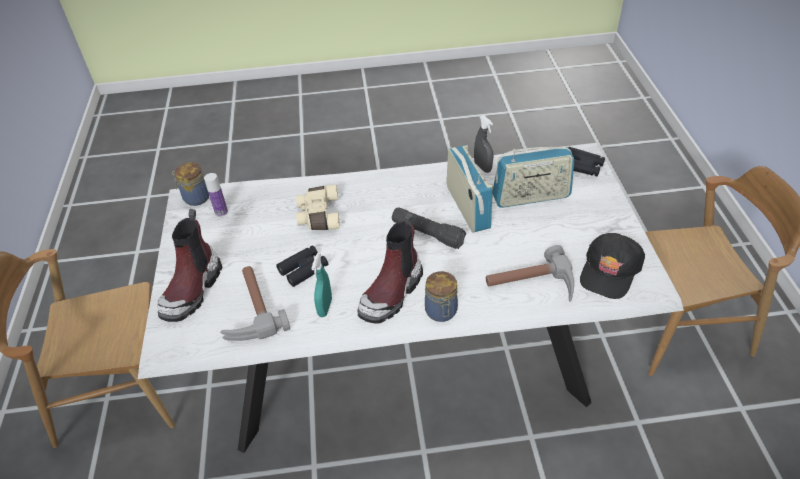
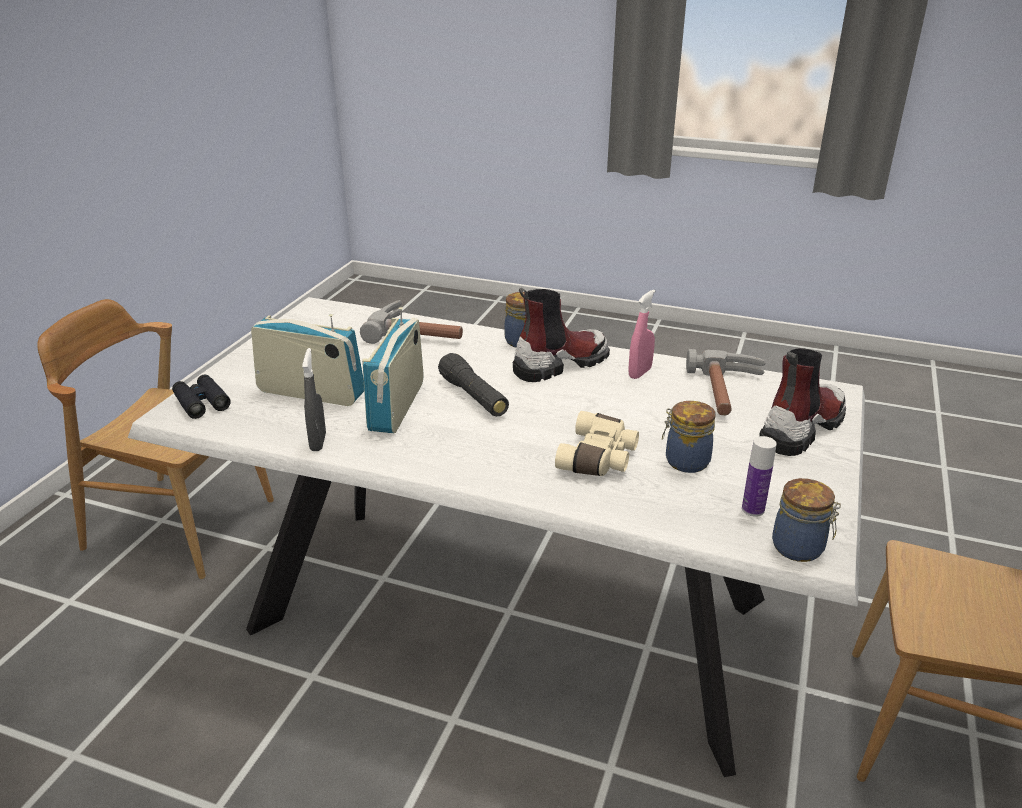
camera: 155 degrees left, 15 degrees down
black binoculars [276,245,328,287] -> none
turquoise spray bottle [311,253,332,317] -> pink spray bottle [628,289,655,379]
black cap [580,233,645,299] -> none
none -> jar [662,401,716,473]

